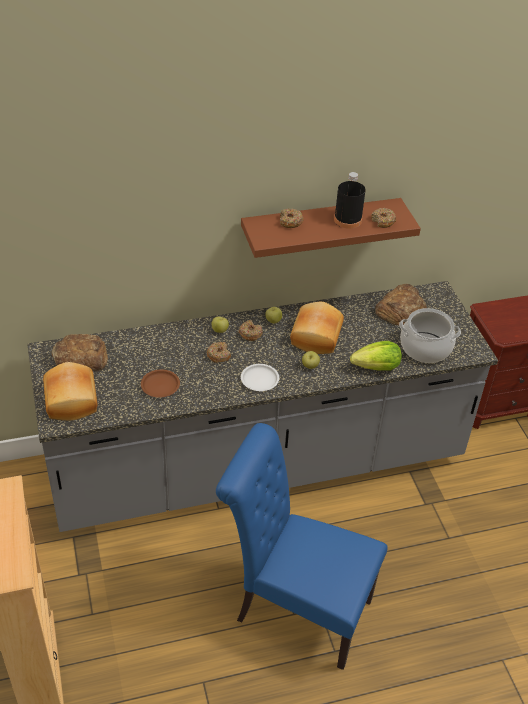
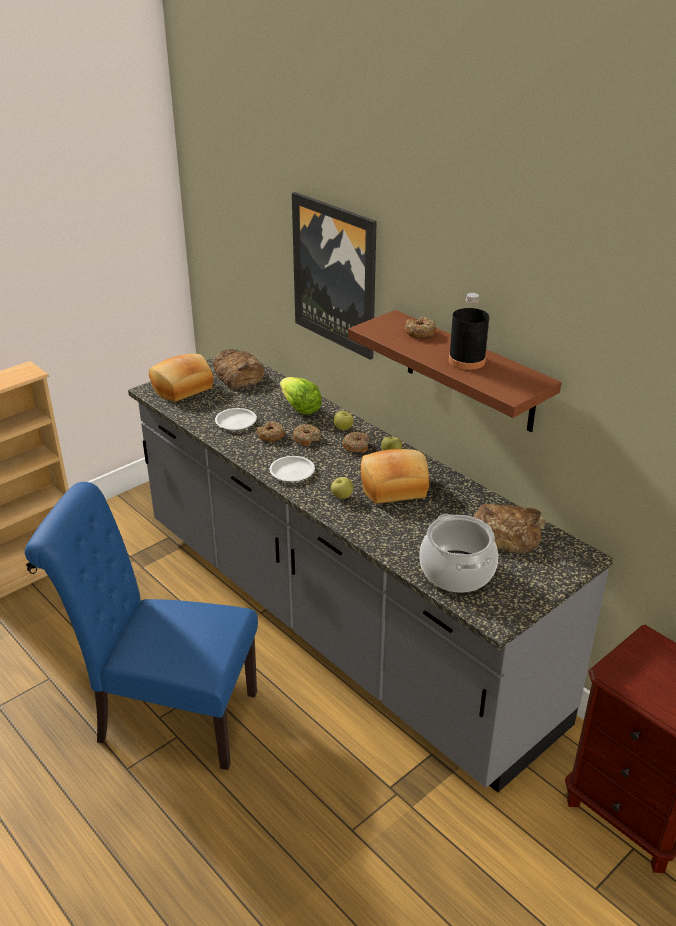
camera: 65 degrees right, 10 degrees down
brown plate [141,369,180,398] -> white plate [215,408,257,430]
blue chair [216,423,388,670] -> blue chair turned 75 degrees counterclockwise [25,482,258,770]
lettuce [350,341,402,371] -> lettuce moved to [280,377,322,415]
donut [371,208,396,228] -> donut moved to [256,421,285,442]
none -> picture [292,192,377,360]

